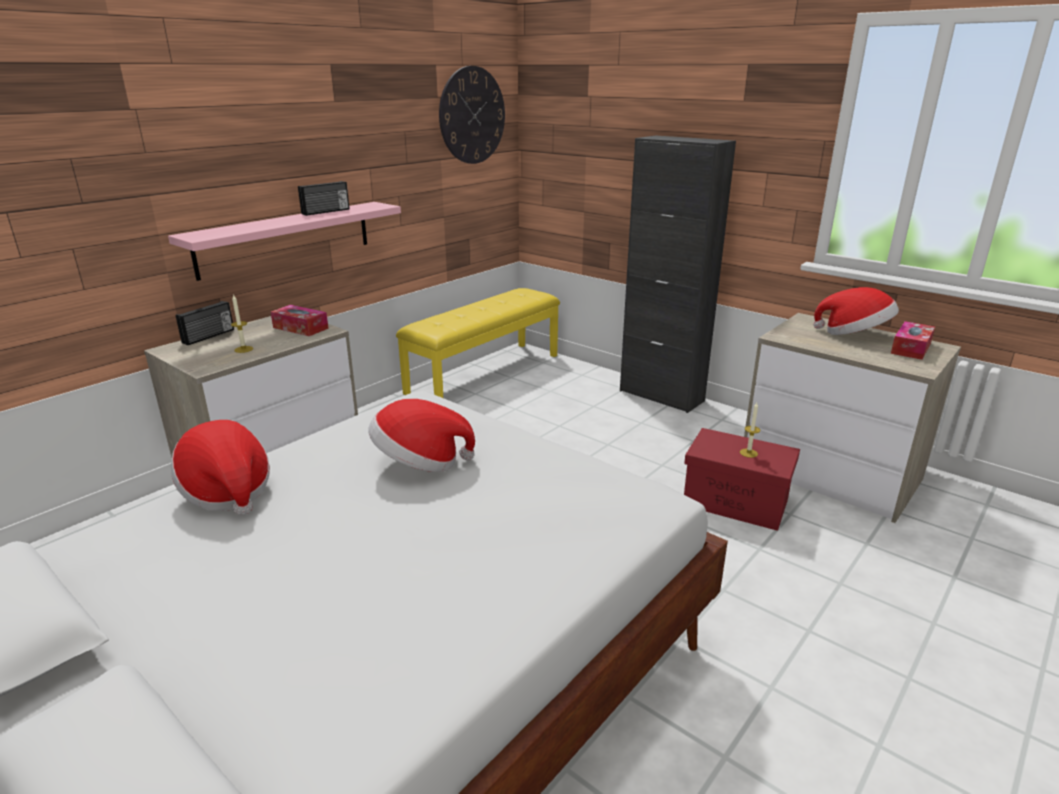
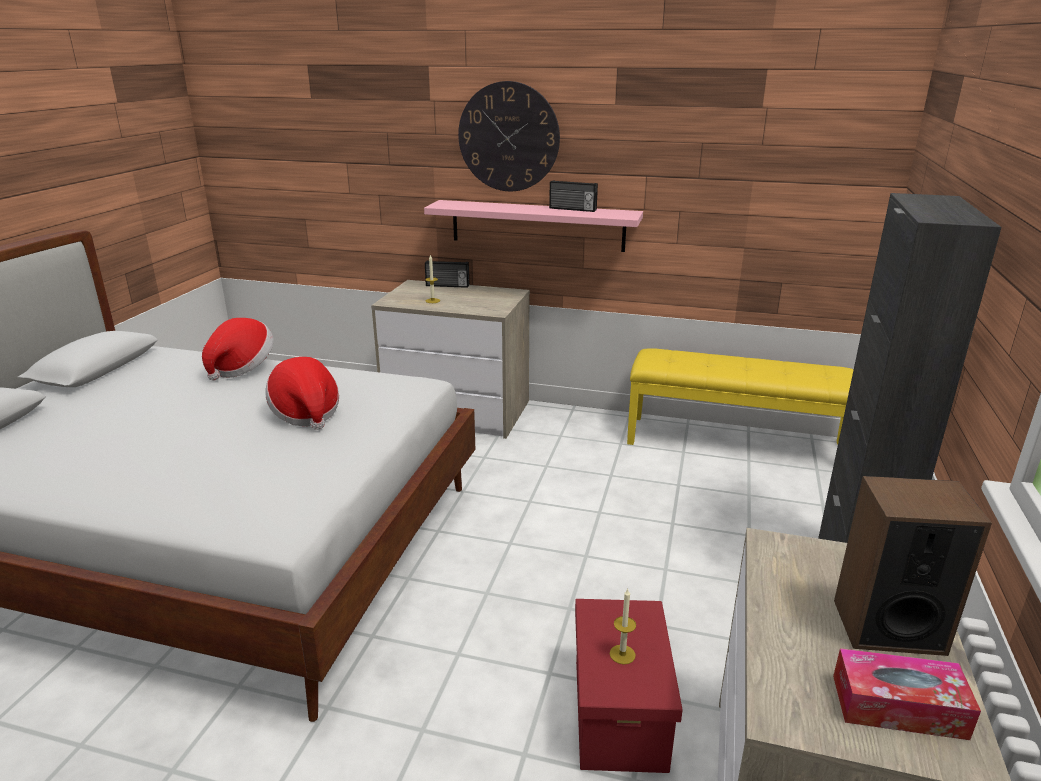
camera: 65 degrees right, 0 degrees up
tissue box [271,305,329,336] -> none
wall clock [439,66,505,164] -> wall clock moved to [458,81,560,191]
hat [813,287,899,335] -> speaker [834,476,992,656]

